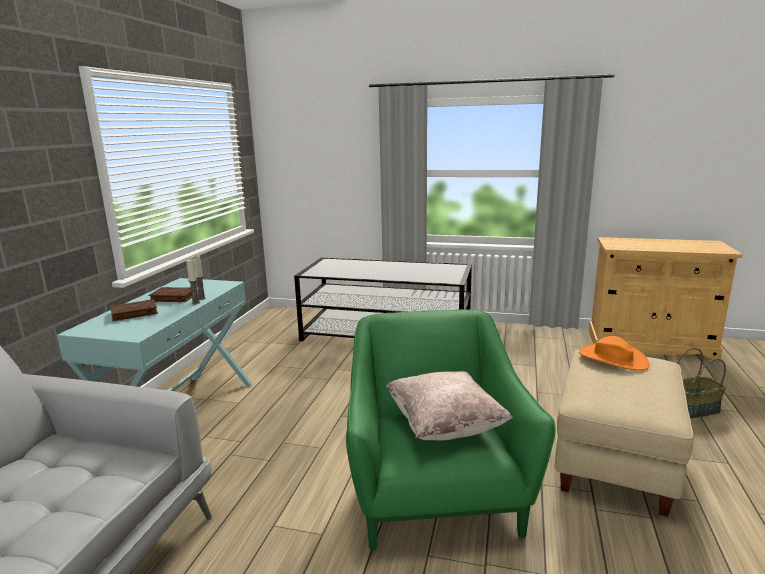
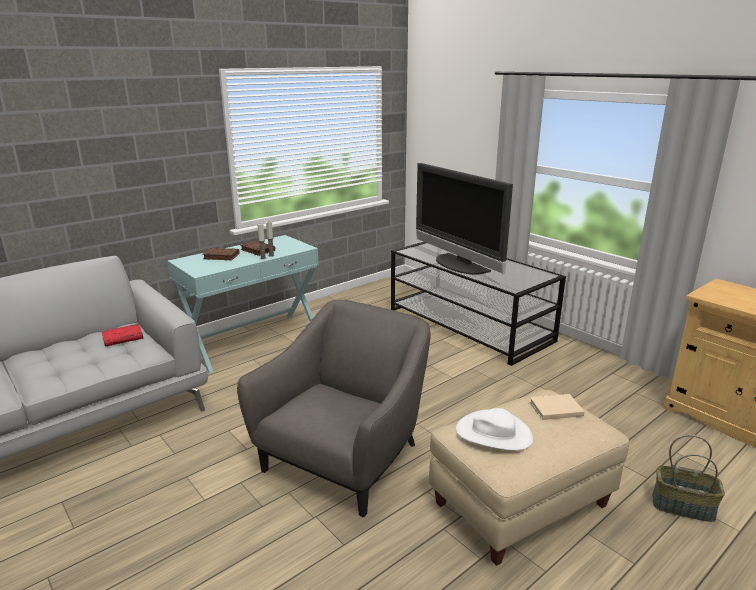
camera: 35 degrees right, 5 degrees up
green armchair [346,309,556,550] -> grey armchair [237,300,431,517]
beige pillow [386,371,513,440] -> none
orange hat [579,336,649,371] -> beige book [530,394,584,420]
none -> red book [101,324,143,347]
none -> television [416,163,513,275]
none -> white hat [456,408,533,450]

